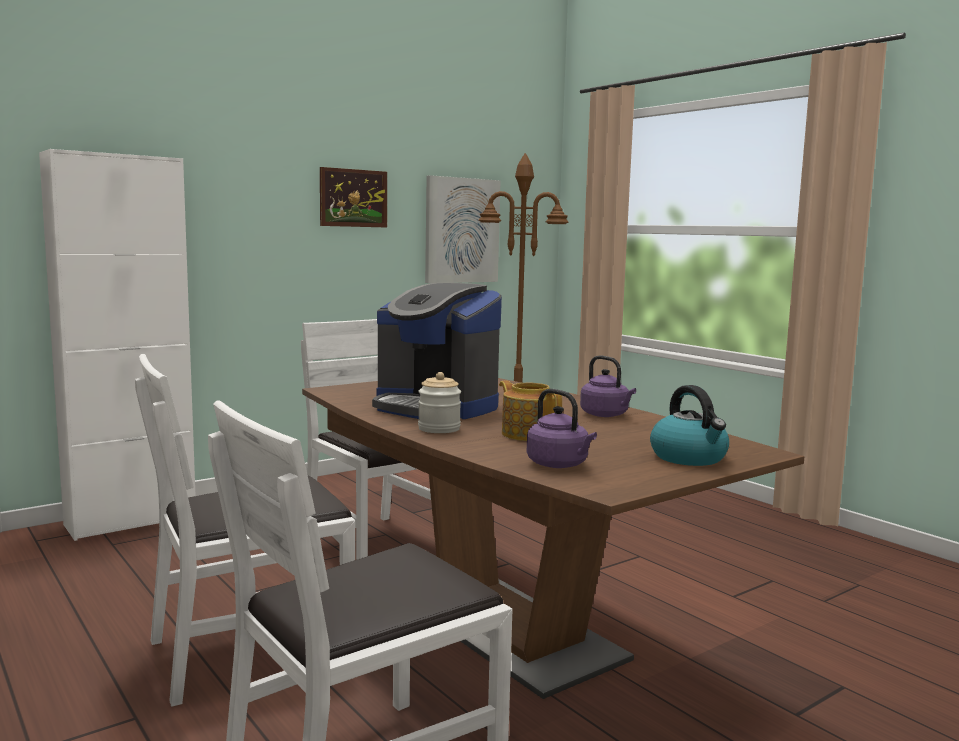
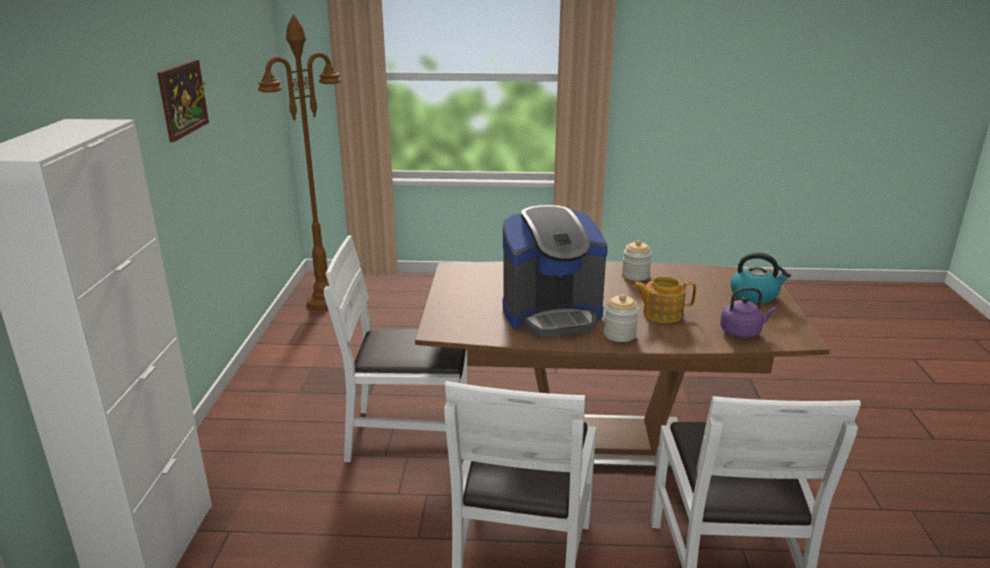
camera: 50 degrees left, 15 degrees up
picture [425,175,501,283] -> none
purple kettle [580,356,636,417] -> jar [622,240,652,281]

